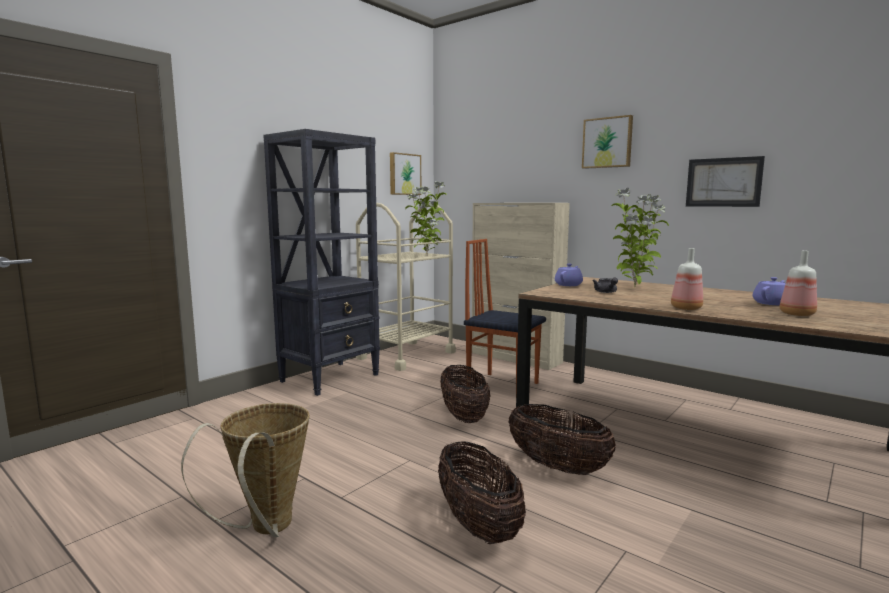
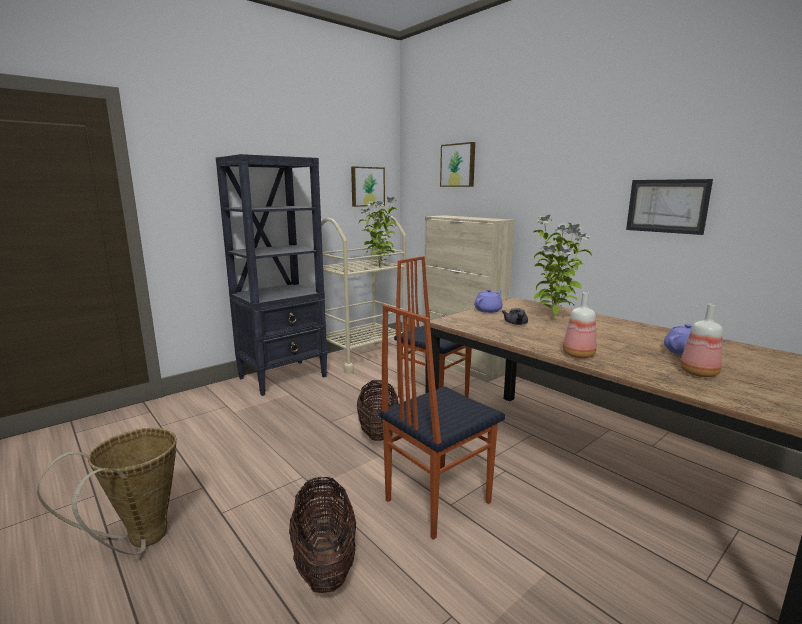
camera: 10 degrees right, 5 degrees up
basket [508,404,616,475] -> chair [379,304,505,540]
picture [582,115,633,169] -> picture moved to [440,142,475,187]

